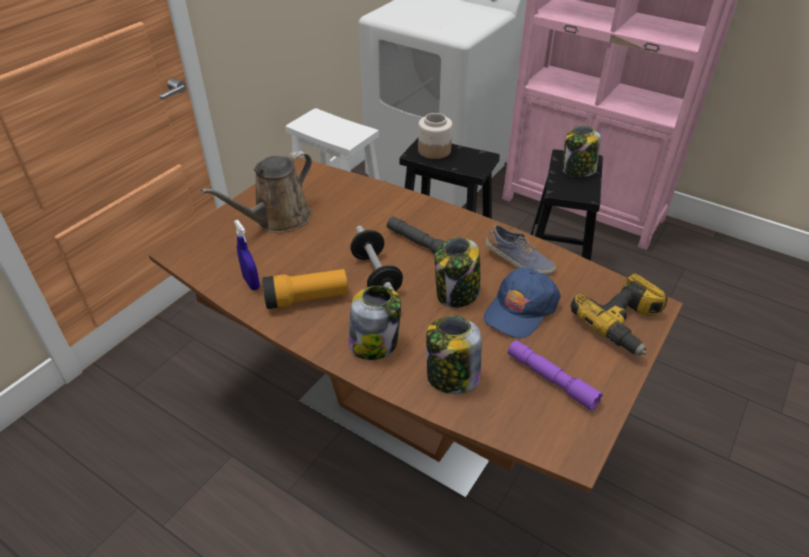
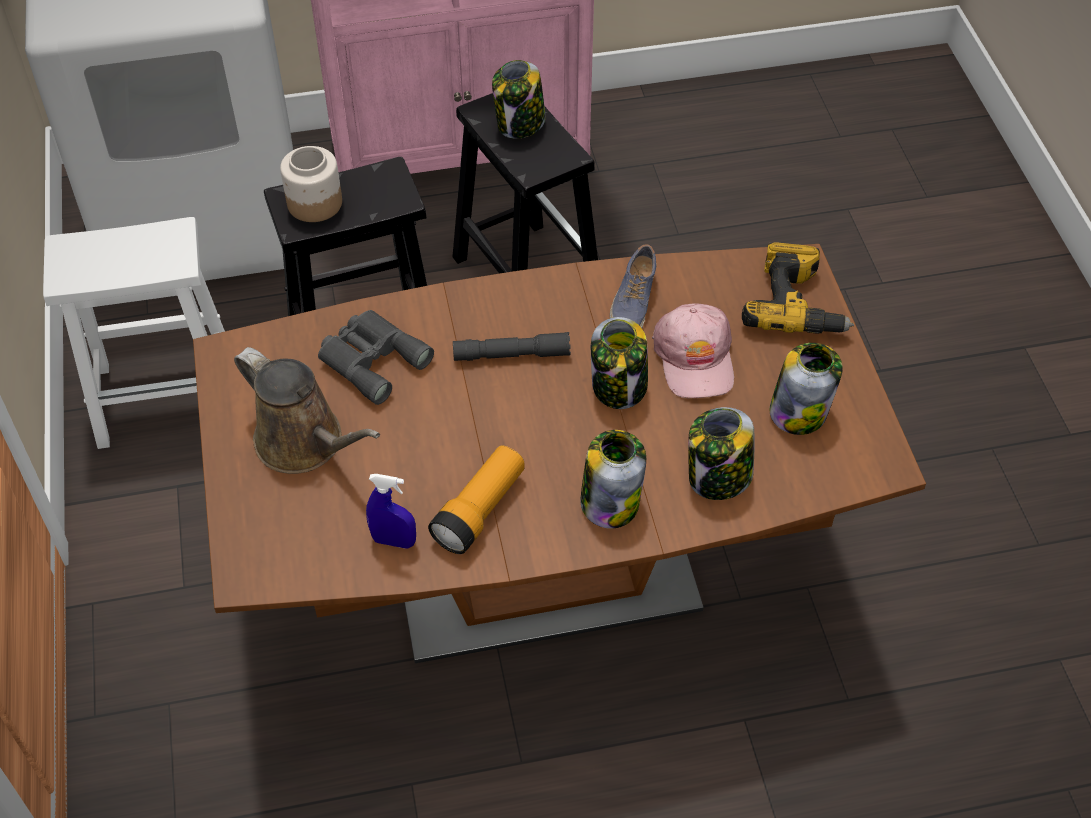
camera: 45 degrees left, 10 degrees up
brown watering can [201,151,312,233] -> brown watering can turned 45 degrees counterclockwise [234,347,380,474]
dumbbell [350,226,403,292] -> none
blue cap [484,268,561,338] -> pink cap [652,304,734,398]
shoe [485,225,556,276] -> shoe turned 120 degrees clockwise [610,244,657,328]
purple flashlight [508,340,603,411] -> jar [770,343,843,435]
none -> grey binoculars [318,310,434,405]

